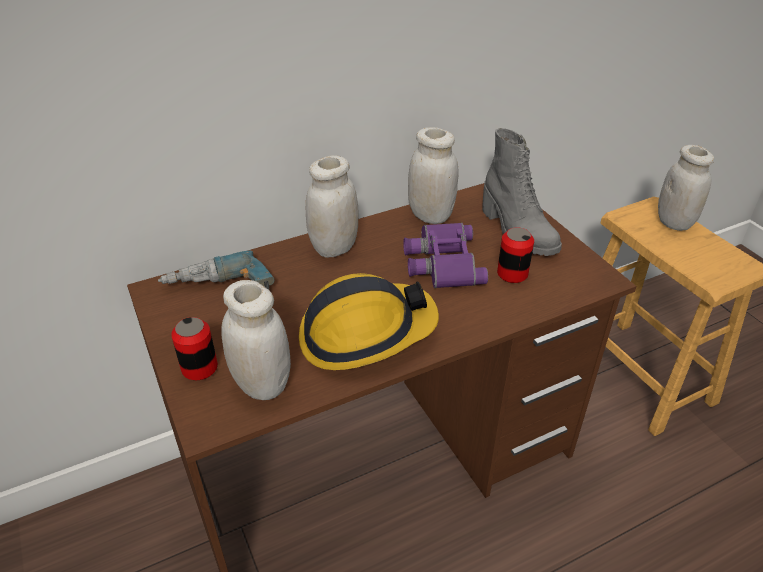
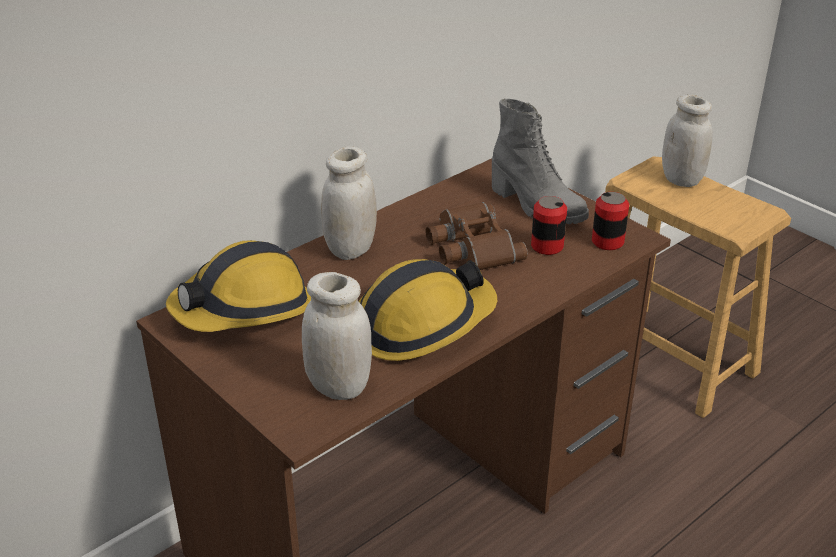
camera: 15 degrees left, 5 degrees down
power drill [158,251,274,289] -> hard hat [166,240,311,332]
can [171,317,218,380] -> can moved to [592,192,629,250]
purple binoculars [403,223,488,288] -> brown binoculars [425,202,528,270]
white jar [408,127,459,224] -> none

